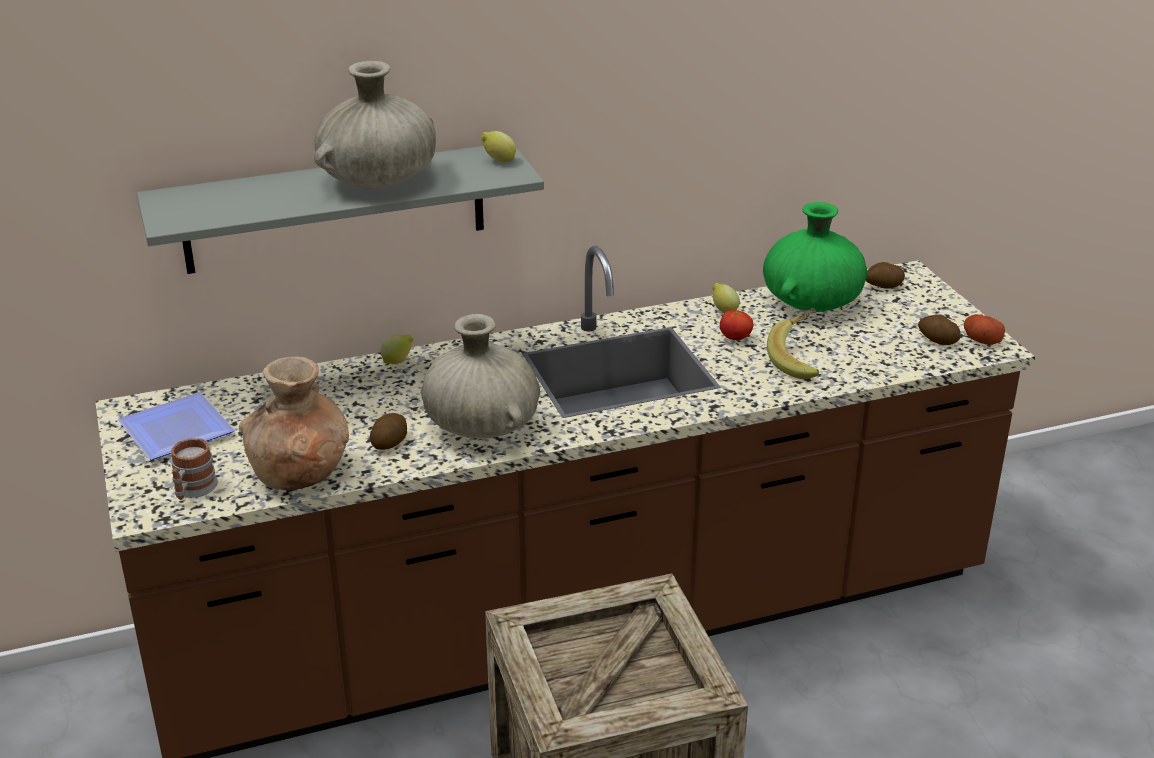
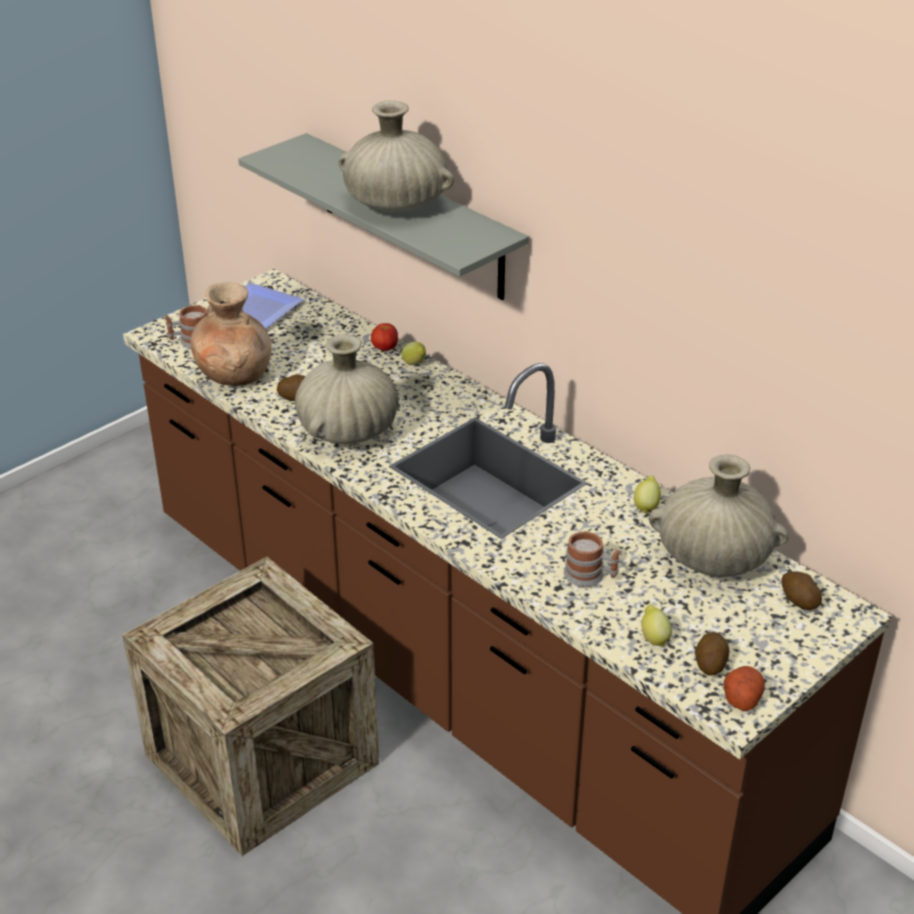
camera: 65 degrees right, 5 degrees up
lemon [480,131,516,162] -> lemon moved to [641,604,672,647]
tomato [720,310,753,340] -> tomato moved to [371,323,398,351]
green vase [763,202,867,312] -> beige vase [649,454,789,577]
banana [767,308,819,379] -> mug [564,531,620,587]

